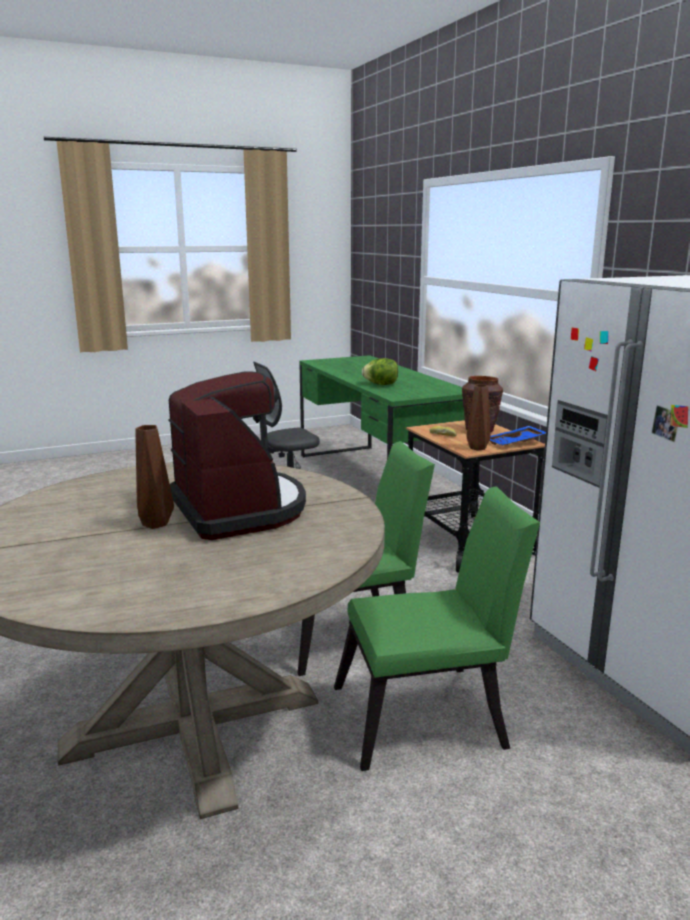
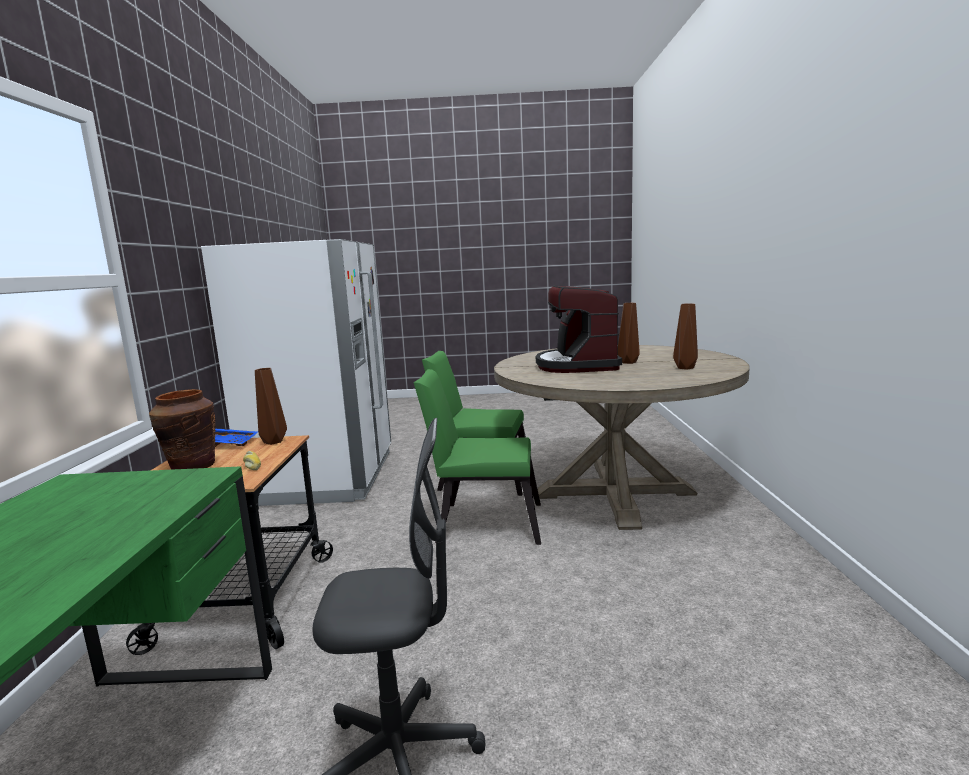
camera: 155 degrees left, 5 degrees down
lettuce [362,358,398,385] -> none
none -> brown vase [673,303,698,370]

